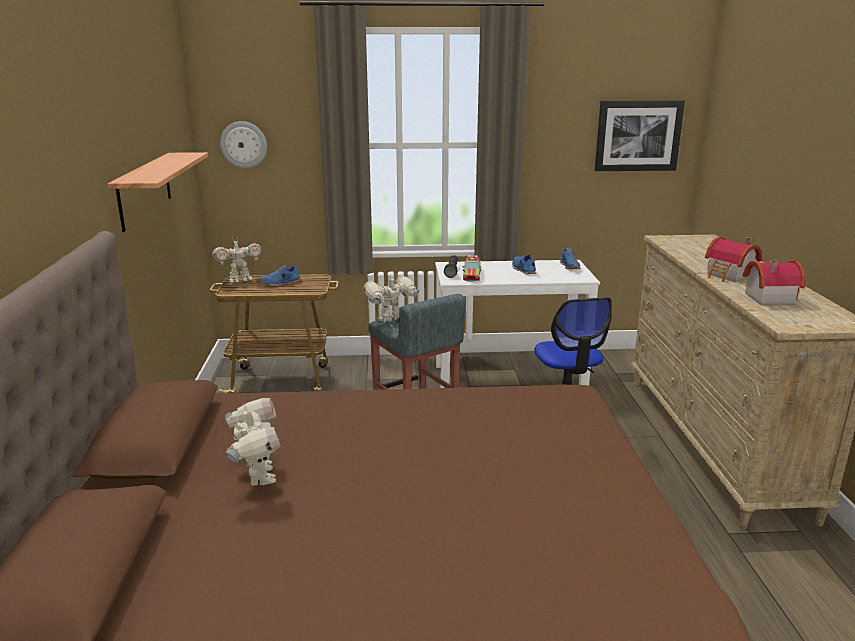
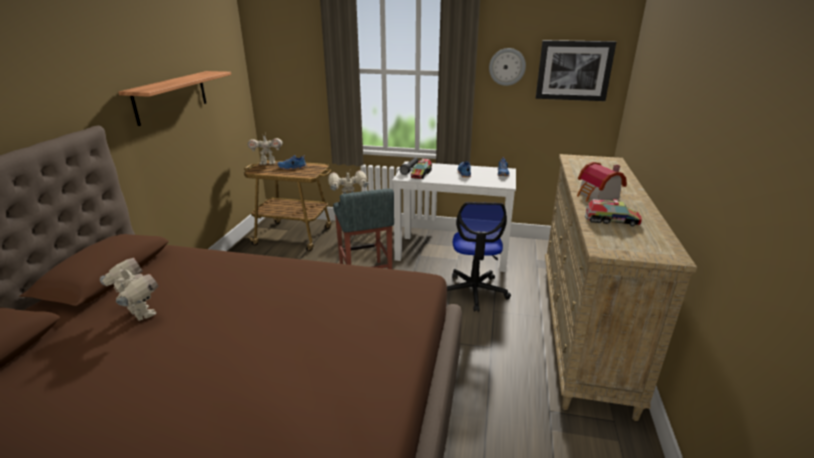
camera: 15 degrees right, 5 degrees up
wall clock [220,121,267,168] -> wall clock moved to [489,48,526,86]
toy robot [225,398,281,486] -> toy robot turned 45 degrees counterclockwise [100,258,158,321]
toy house [743,261,805,305] -> toy truck [585,199,642,226]

